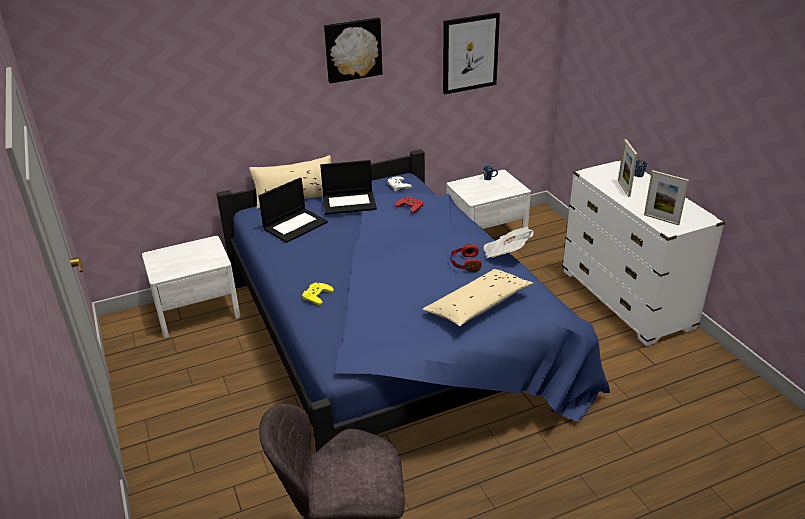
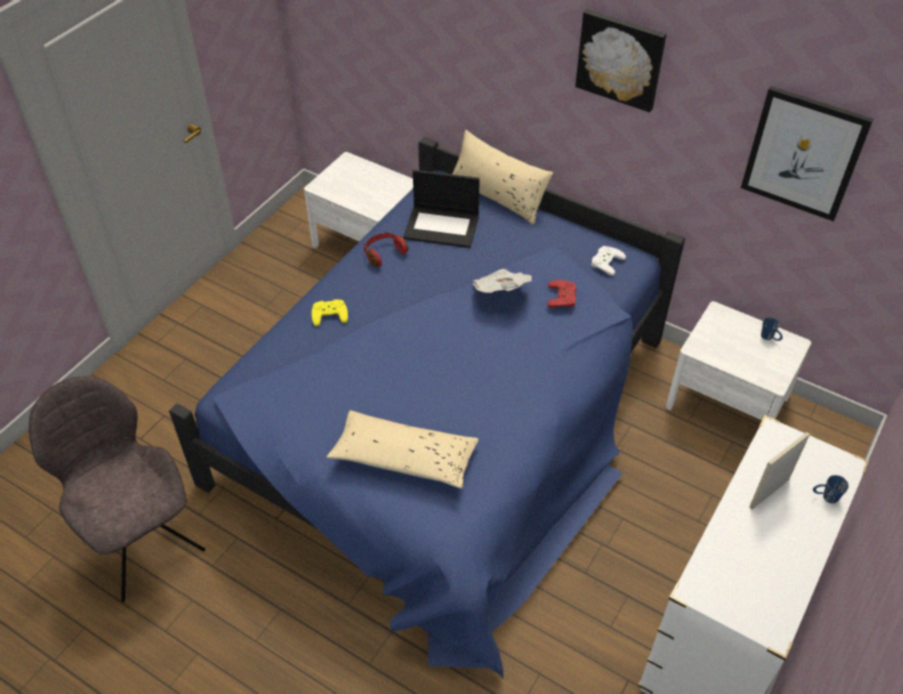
camera: 55 degrees right, 15 degrees up
laptop [320,160,377,215] -> none
red headphones [451,244,482,272] -> red headphones moved to [364,232,408,267]
newspaper [483,227,533,258] -> newspaper moved to [473,269,532,293]
picture frame [644,170,689,226] -> none

